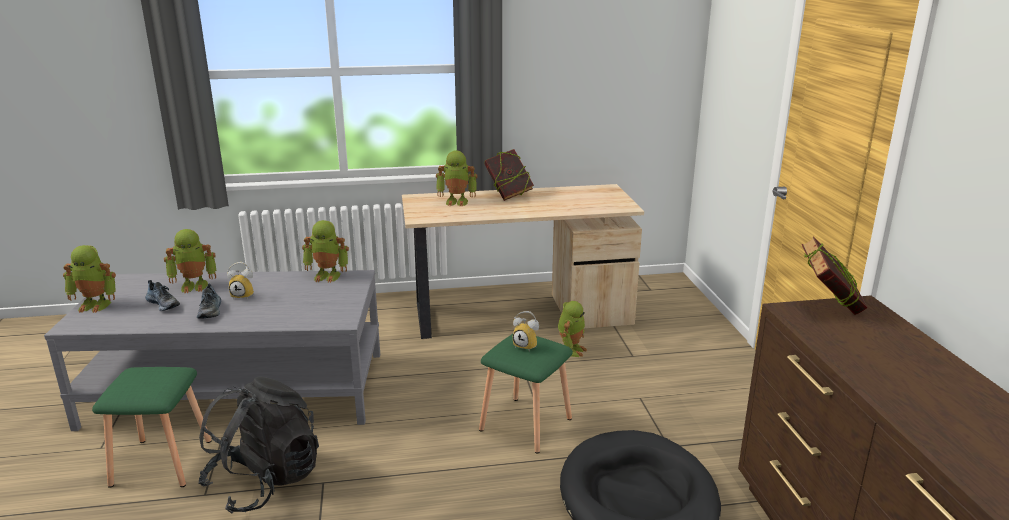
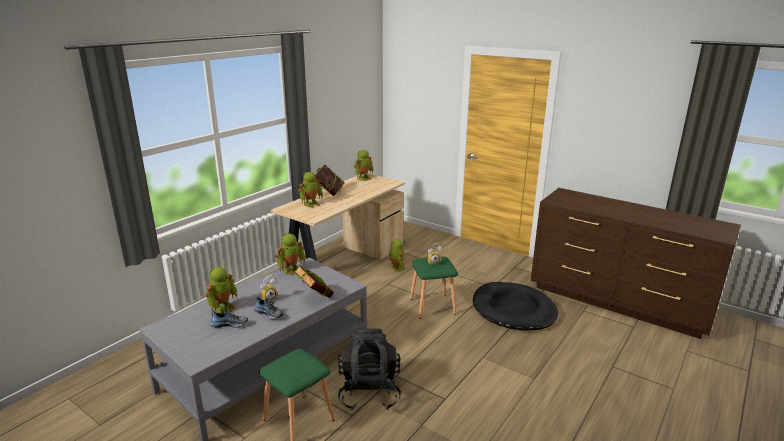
camera: 45 degrees left, 0 degrees up
toy robot [63,245,116,313] -> toy robot moved to [354,150,373,181]
book [801,236,867,315] -> book moved to [294,266,334,298]

